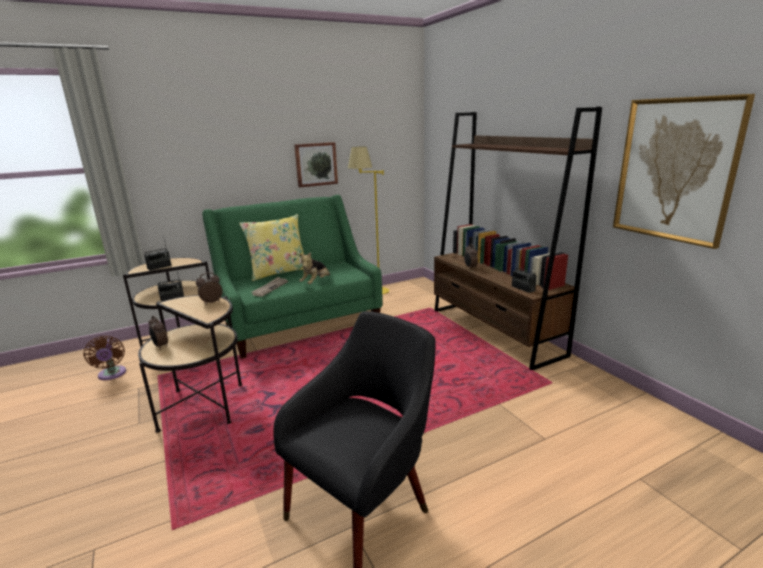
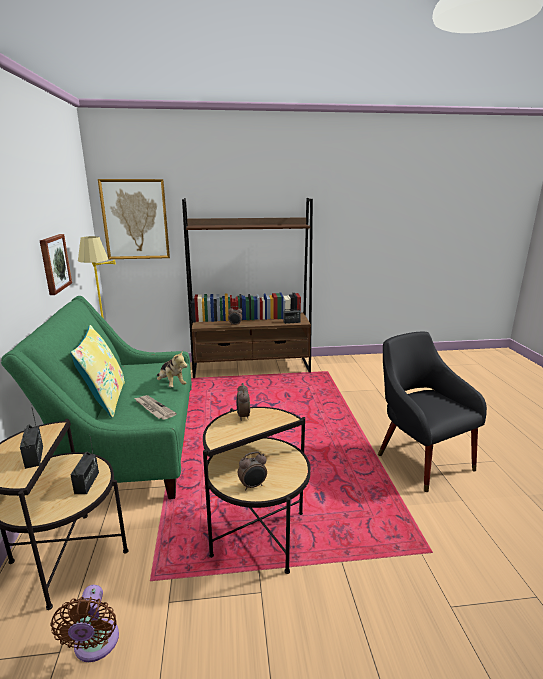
camera: 70 degrees left, 0 degrees up
brown fan [83,336,126,380] -> brown fan turned 90 degrees clockwise [51,585,119,662]
picture [613,94,755,249] -> picture moved to [98,179,170,259]

